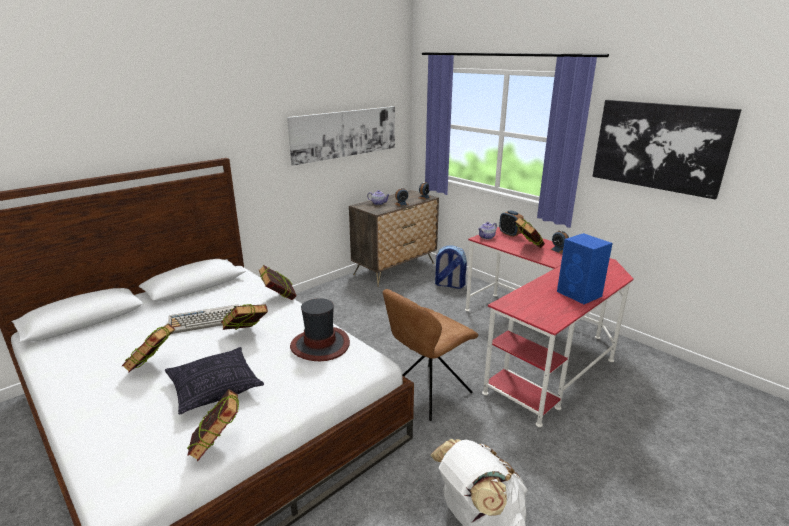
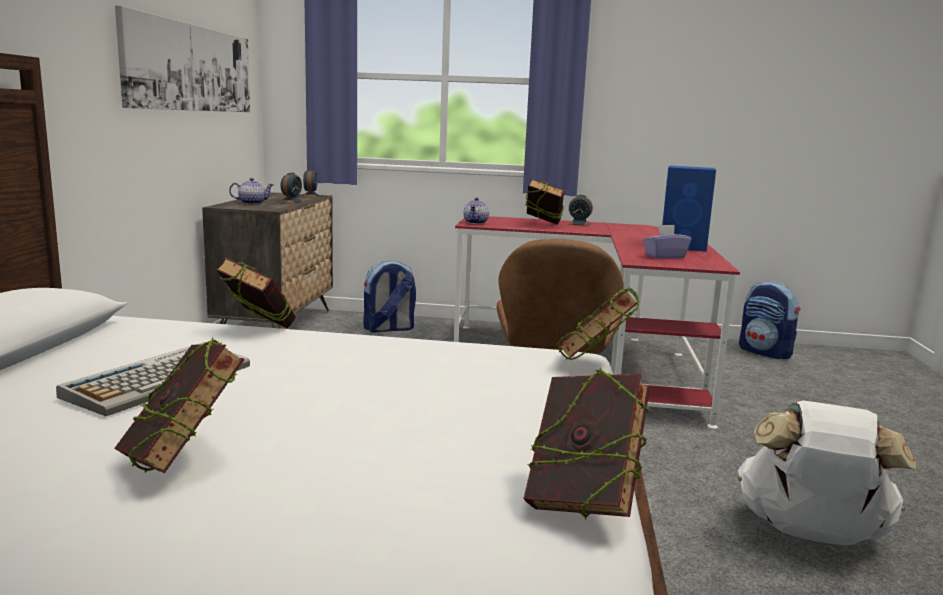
camera: 40 degrees left, 10 degrees down
pillow [165,347,264,415] -> none
book [221,304,268,330] -> book moved to [557,287,640,360]
hat [290,298,350,361] -> none
alarm clock [499,210,524,237] -> none
picture [592,100,741,199] -> none
none -> purple tissue box [643,225,691,259]
none -> backpack [739,281,800,359]

